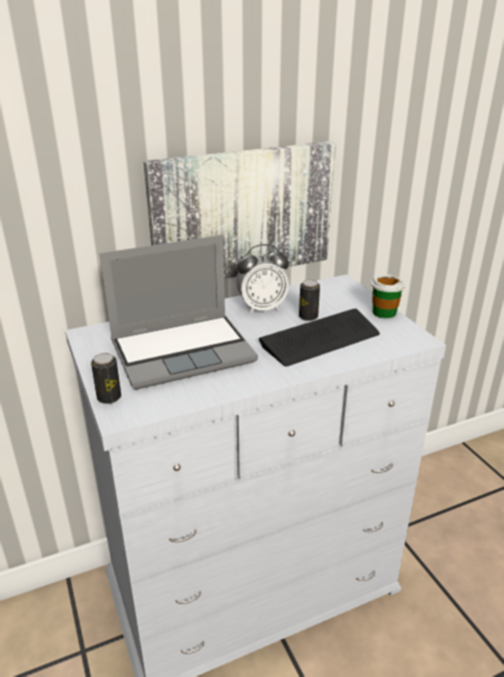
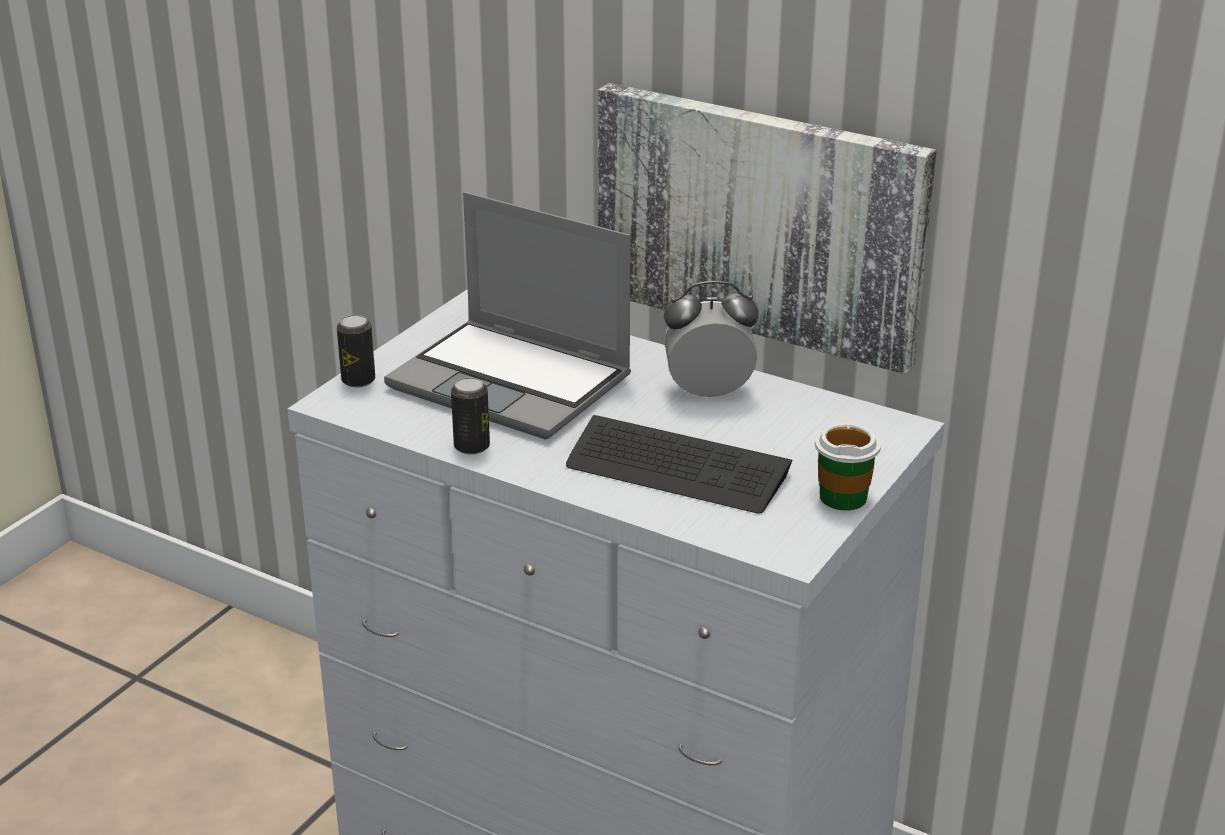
camera: 55 degrees right, 0 degrees up
alarm clock [236,244,289,314] -> alarm clock turned 135 degrees clockwise [664,281,759,400]
can [299,279,320,321] -> can moved to [451,378,490,455]

